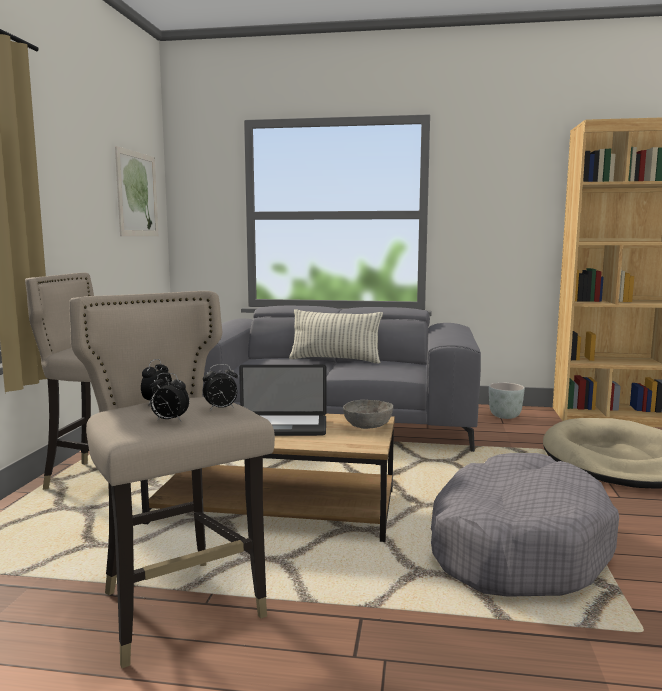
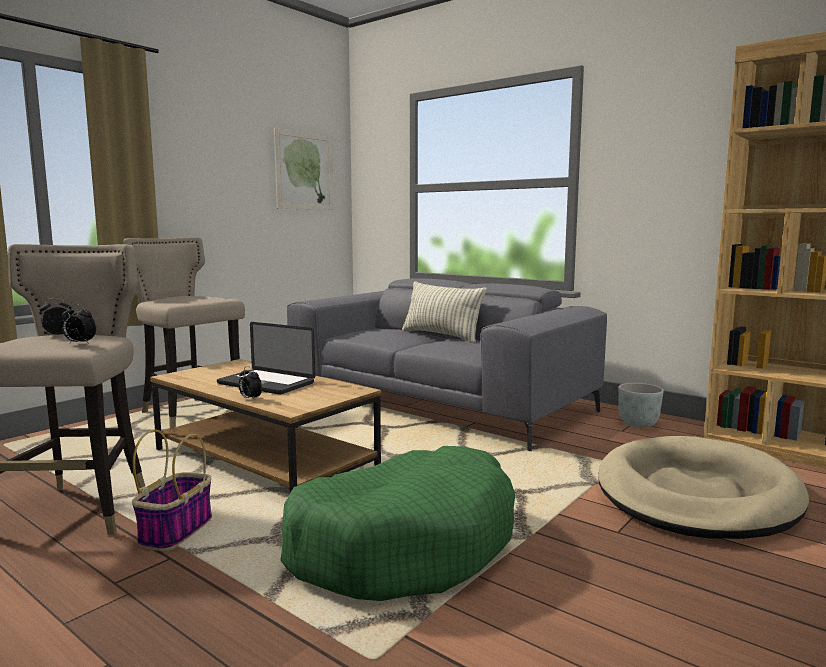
camera: 30 degrees right, 0 degrees up
alarm clock [150,373,189,421] -> alarm clock moved to [239,366,262,401]
grey bowl [343,400,393,429] -> none
grey dog bed [431,453,619,597] -> green dog bed [280,446,515,601]
none -> basket [132,430,212,551]

